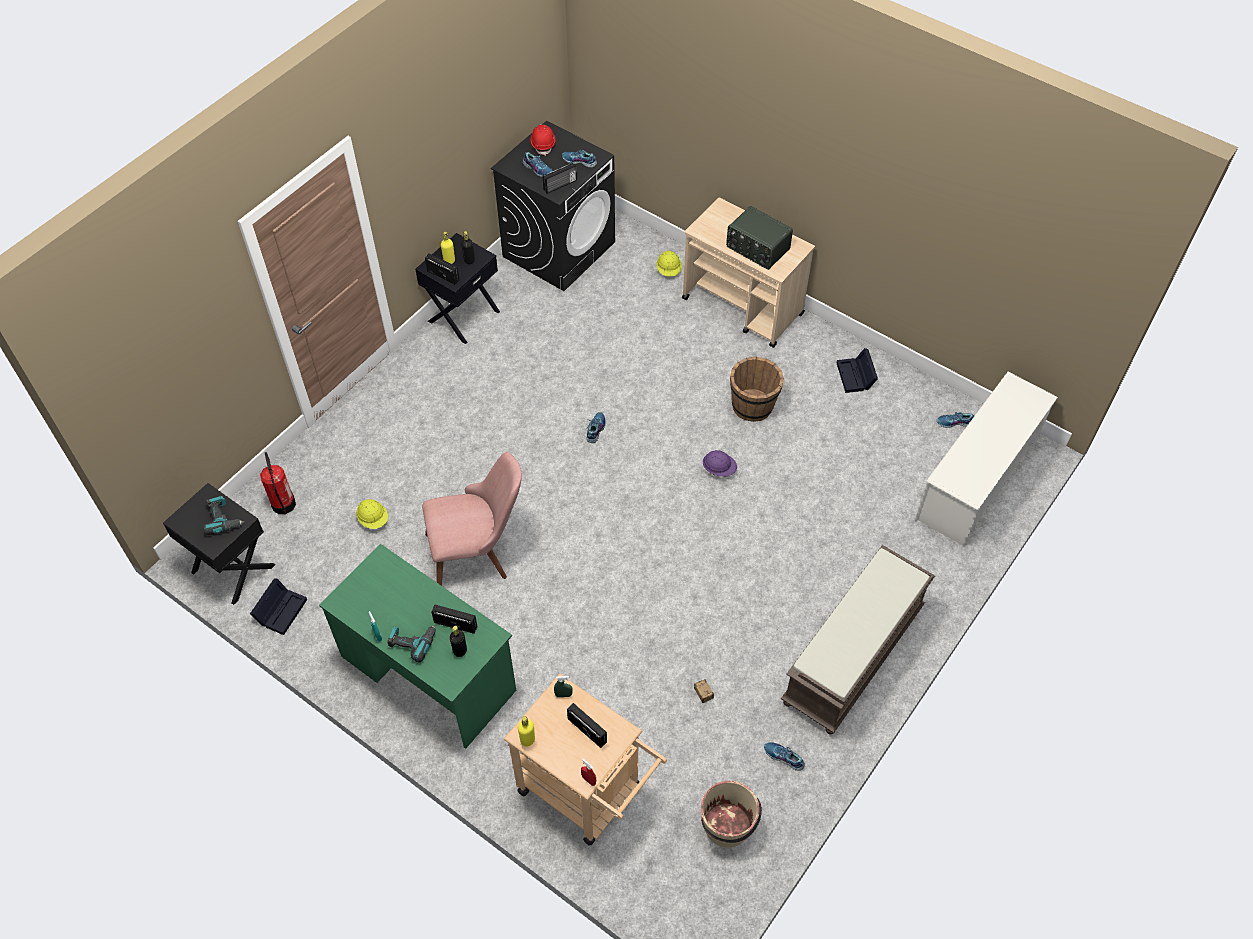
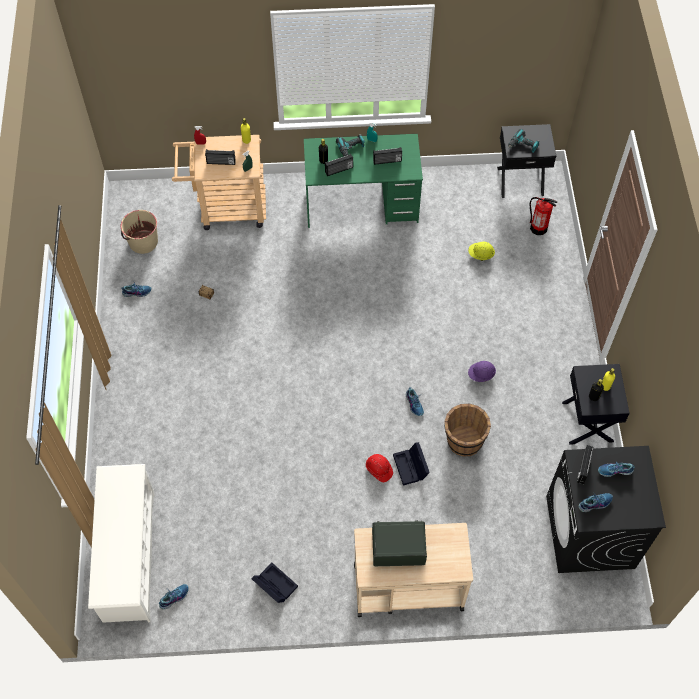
camera: 140 degrees right, 5 degrees up
black storage box [250,578,307,635] -> black storage box moved to [393,442,430,486]
pink chair [422,452,522,586] -> none
radio [425,254,460,285] -> radio moved to [373,147,402,165]
red hard hat [530,125,556,156] -> red hard hat moved to [366,454,393,482]
yellow hard hat [656,251,682,277] -> none
purple hard hat [703,450,737,477] -> purple hard hat moved to [468,361,496,382]
brown bucket [730,357,784,422] -> brown bucket moved to [444,404,491,457]
brown bench [781,545,935,734] -> none

